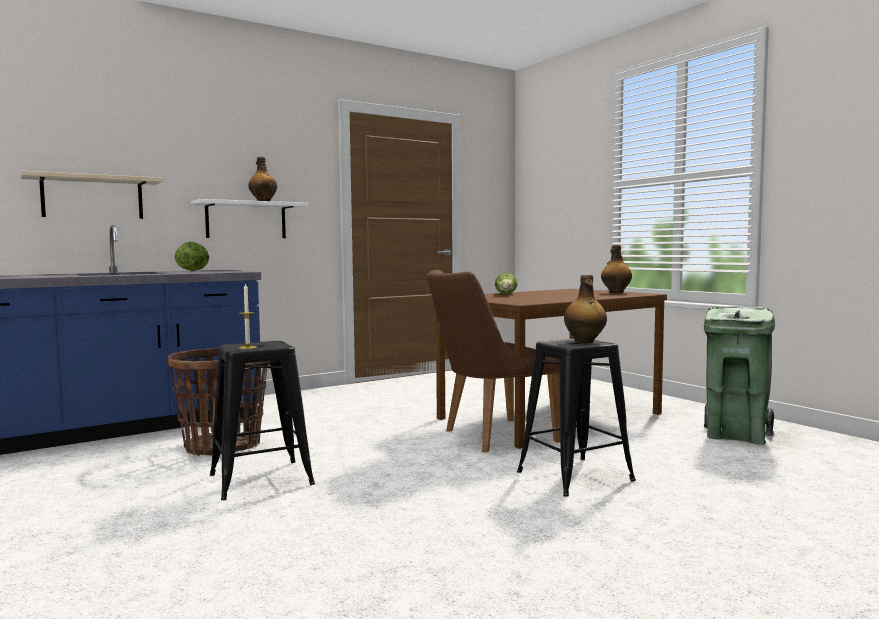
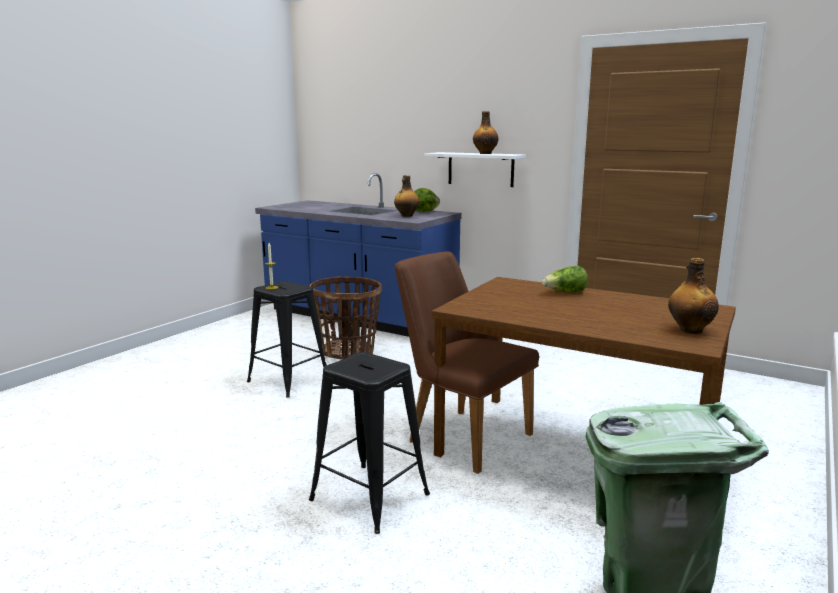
camera: 65 degrees right, 10 degrees up
beige shelf [21,171,163,219] -> none
bottle [564,275,607,343] -> bottle moved to [394,175,419,217]

